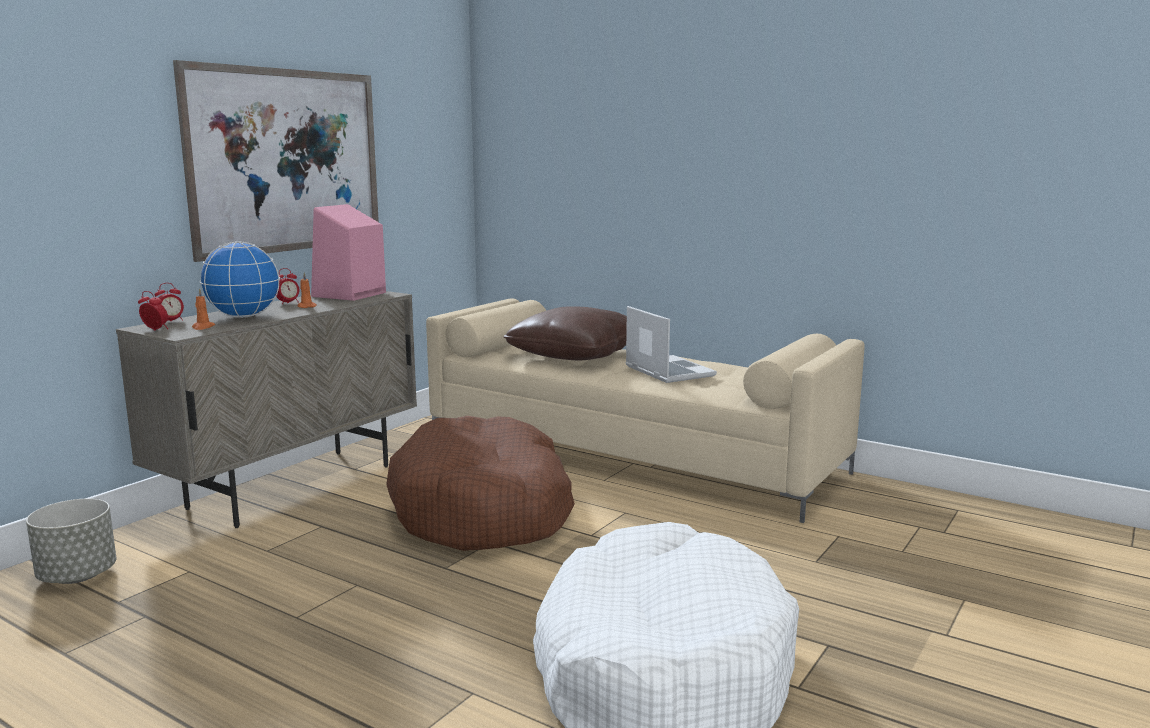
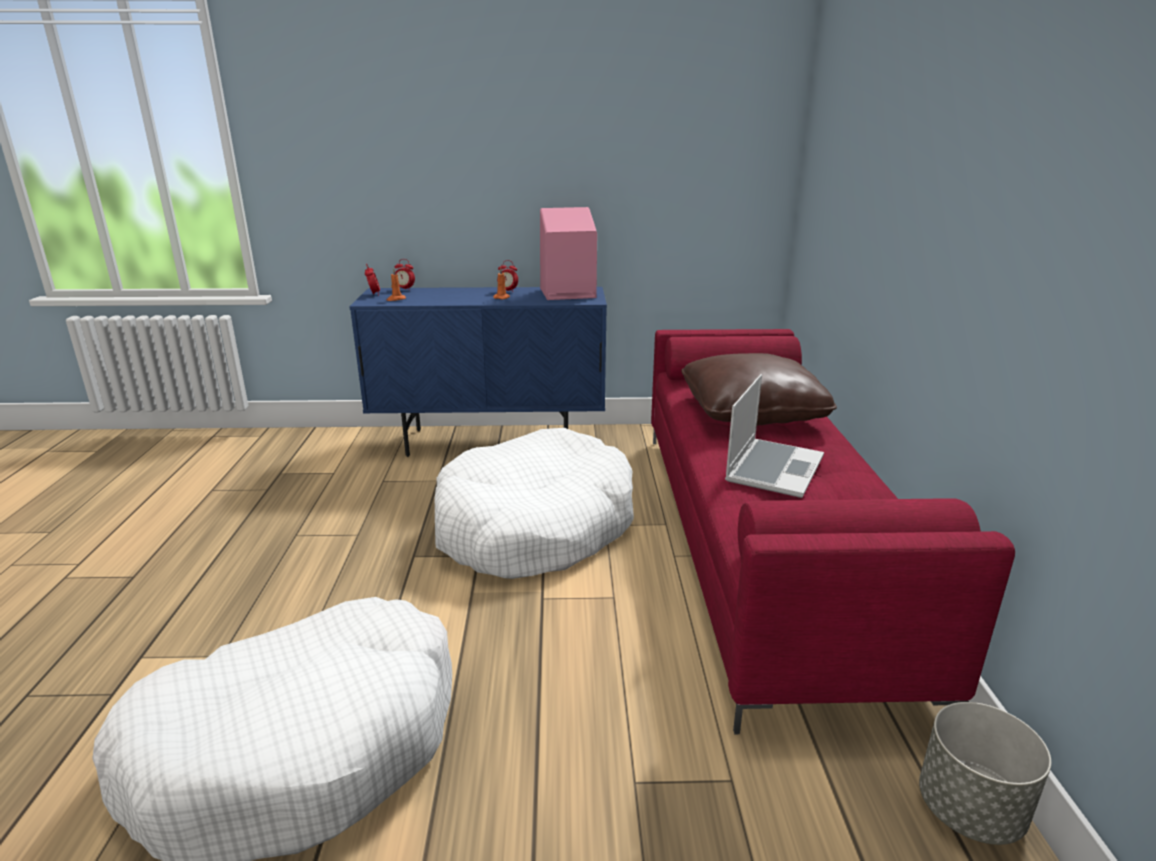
camera: 55 degrees right, 10 degrees up
grey planter [26,499,116,584] -> grey planter moved to [919,702,1051,845]
beige cabinet [116,291,417,528] -> blue cabinet [349,287,607,457]
picture [173,60,379,262] -> none
globe [199,241,280,318] -> none
brown dog bed [386,416,575,551] -> white dog bed [435,428,634,579]
beige sofa [426,298,865,523] -> red sofa [651,329,1015,734]

